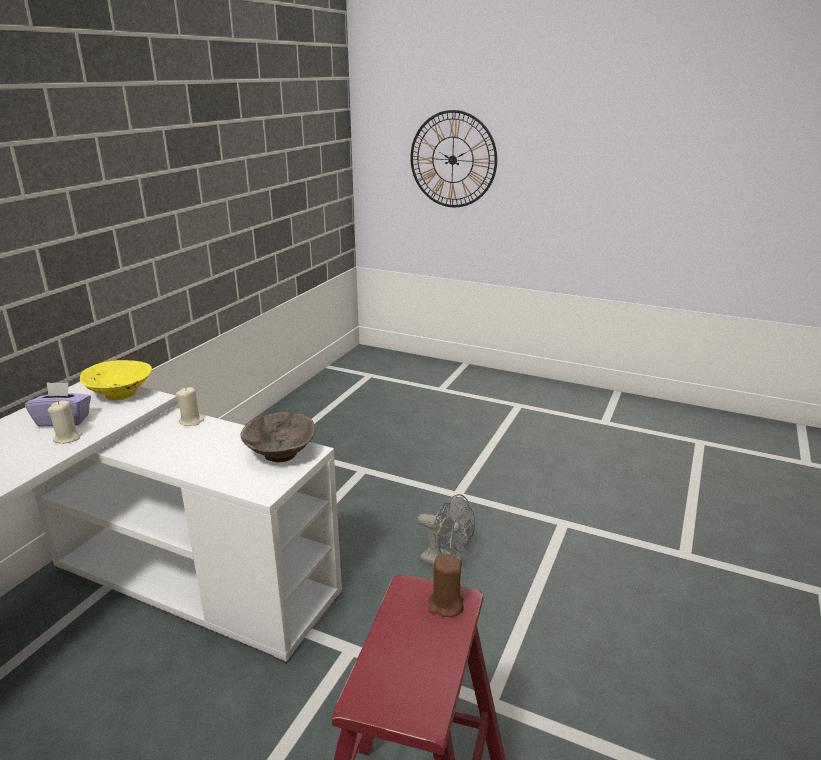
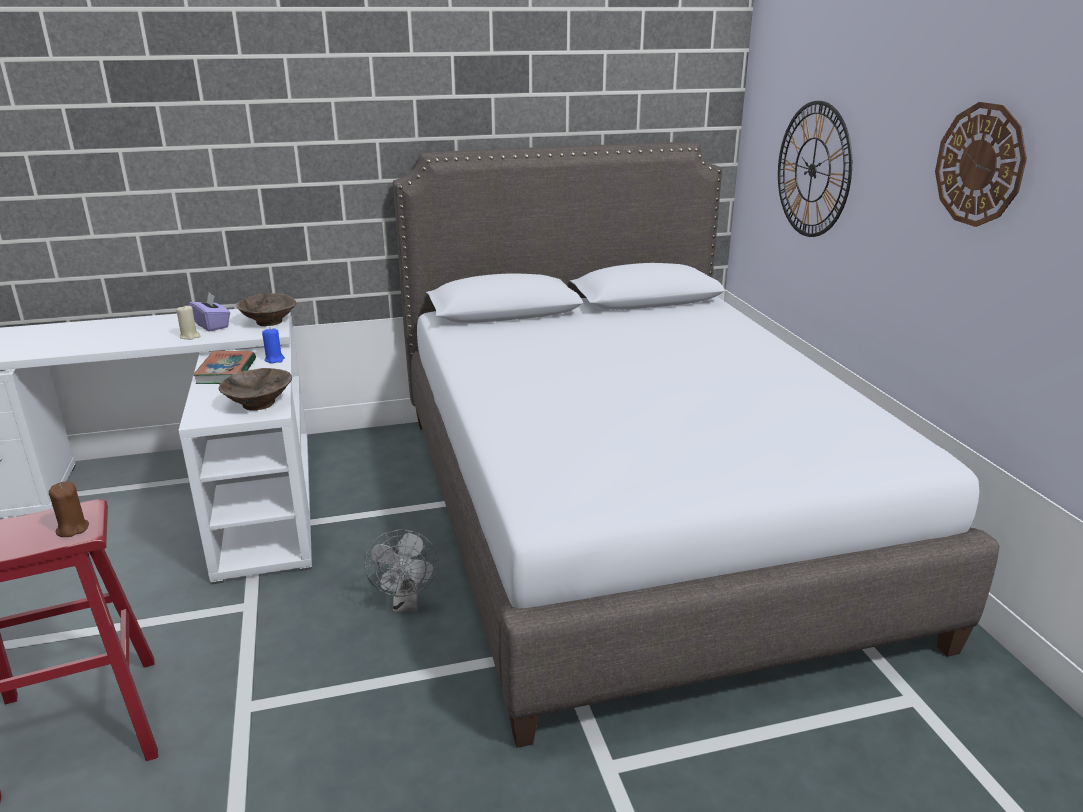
camera: 50 degrees right, 0 degrees up
yellow bowl [80,360,152,400] -> brown bowl [237,293,296,326]
beige candle [176,387,204,426] -> blue candle [262,327,285,364]
none -> book [193,351,256,384]
none -> grey bed [393,142,999,748]
none -> wall clock [935,102,1027,227]

